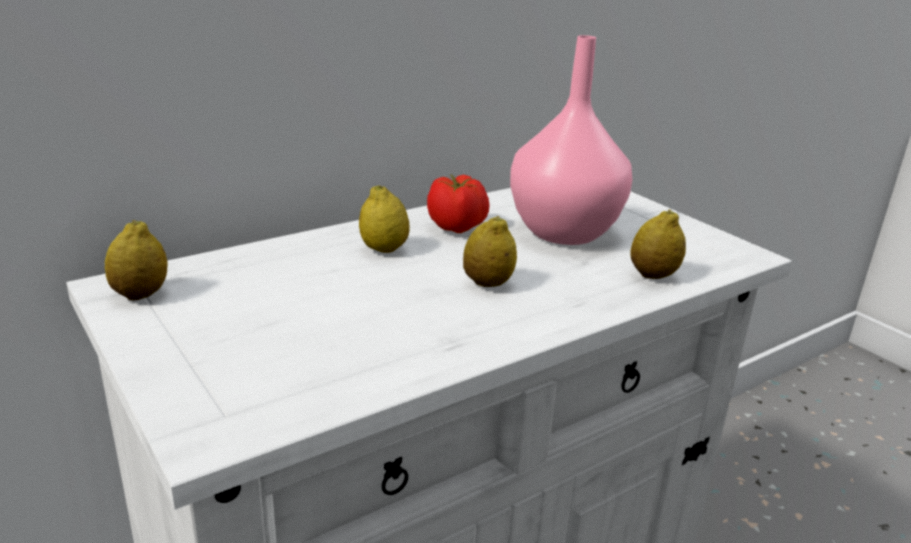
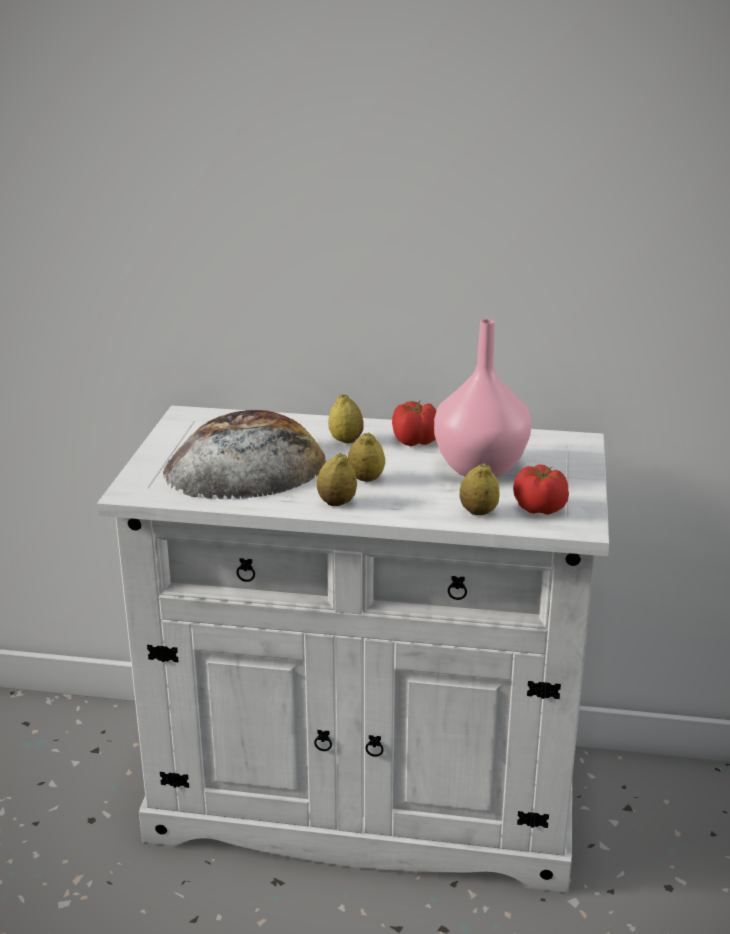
camera: 45 degrees right, 0 degrees up
lemon [105,220,167,300] -> lemon moved to [317,453,357,506]
none -> bread [163,410,326,499]
none -> tomato [513,464,569,515]

